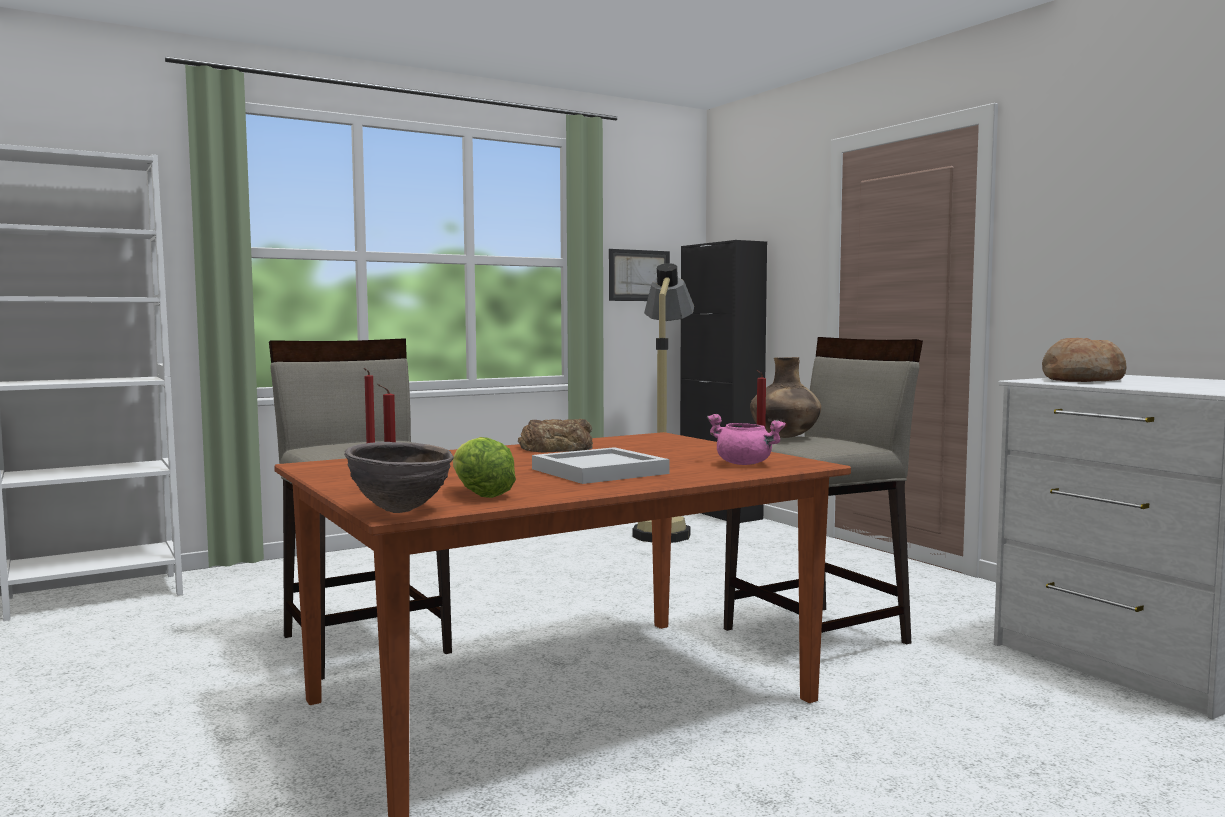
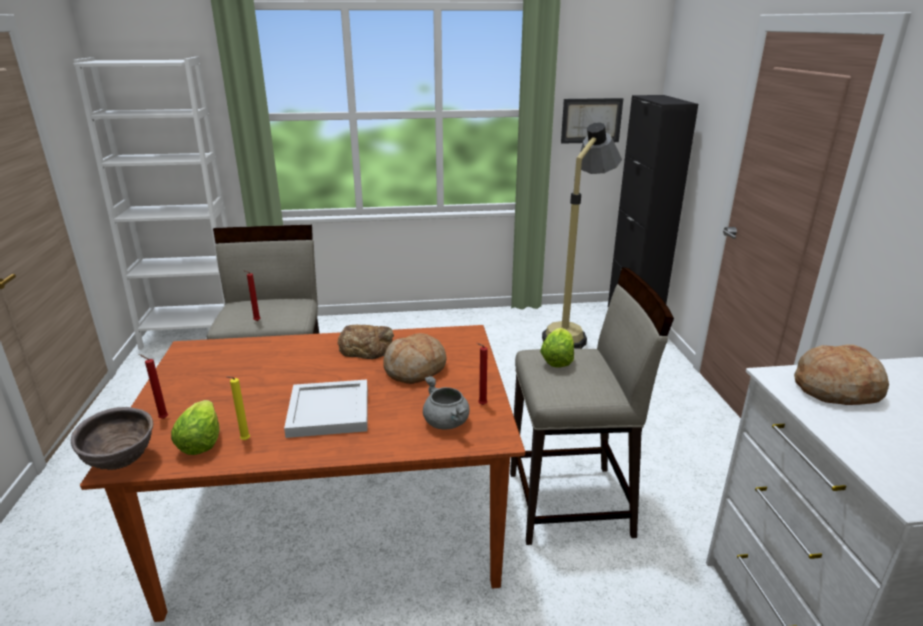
camera: 25 degrees right, 20 degrees up
pink cooking pot [707,414,786,465] -> grey cooking pot [423,376,470,429]
brown vase [750,357,821,438] -> lettuce [540,328,574,368]
none -> yellow candle [227,376,250,440]
none -> bread [383,333,447,384]

